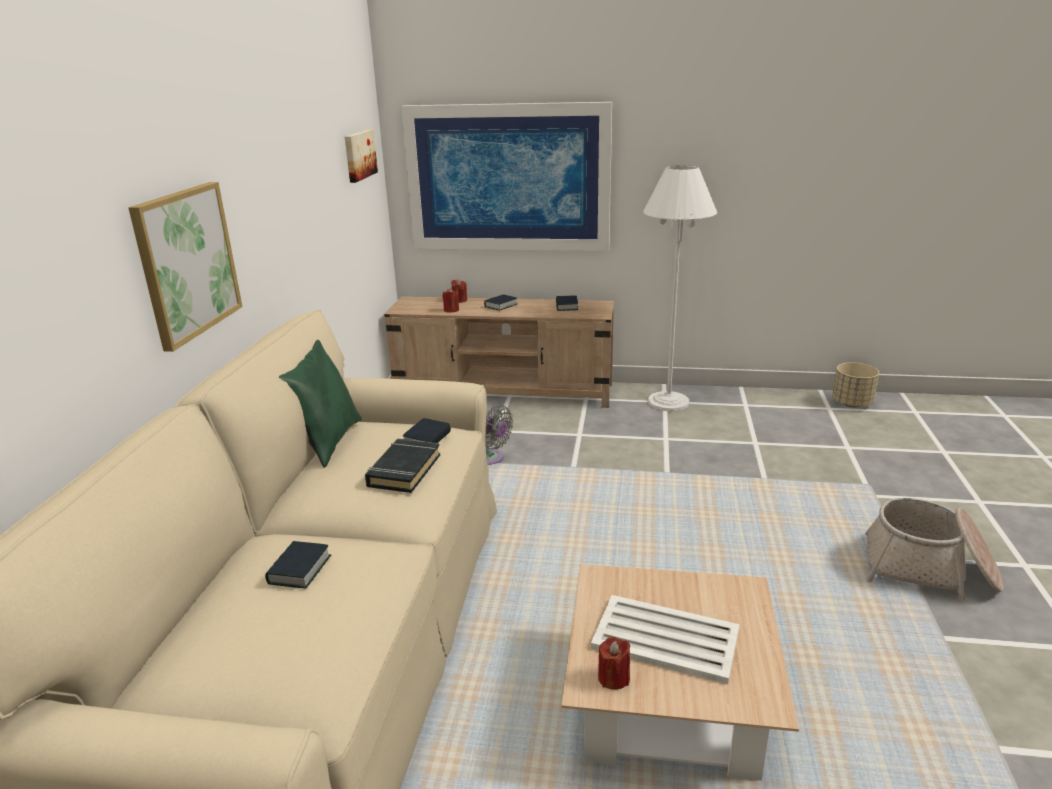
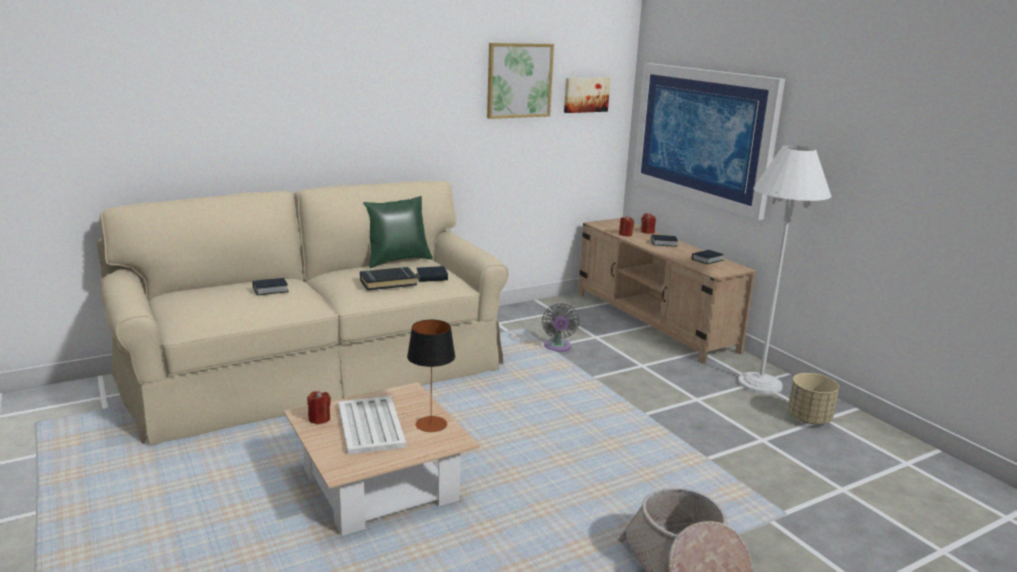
camera: 50 degrees right, 5 degrees down
picture [128,182,242,352] -> picture moved to [487,43,554,119]
beige planter [832,362,879,407] -> beige planter moved to [788,373,839,424]
none -> table lamp [407,320,455,432]

